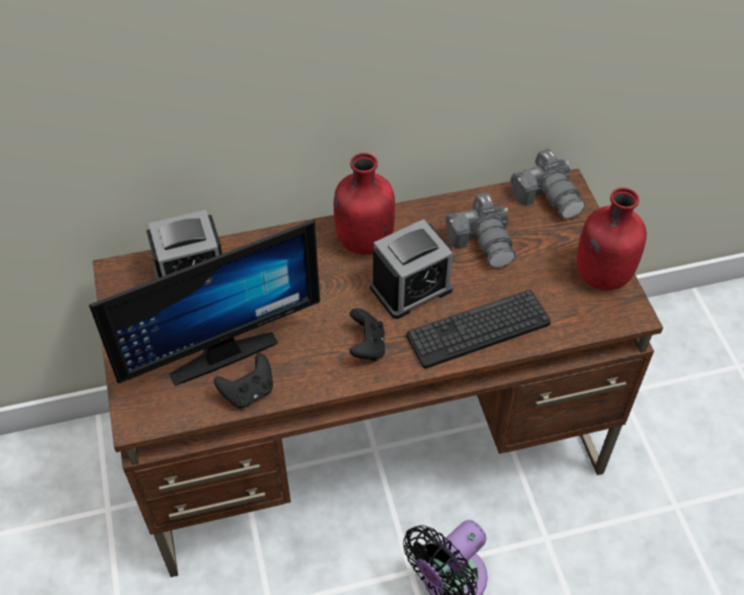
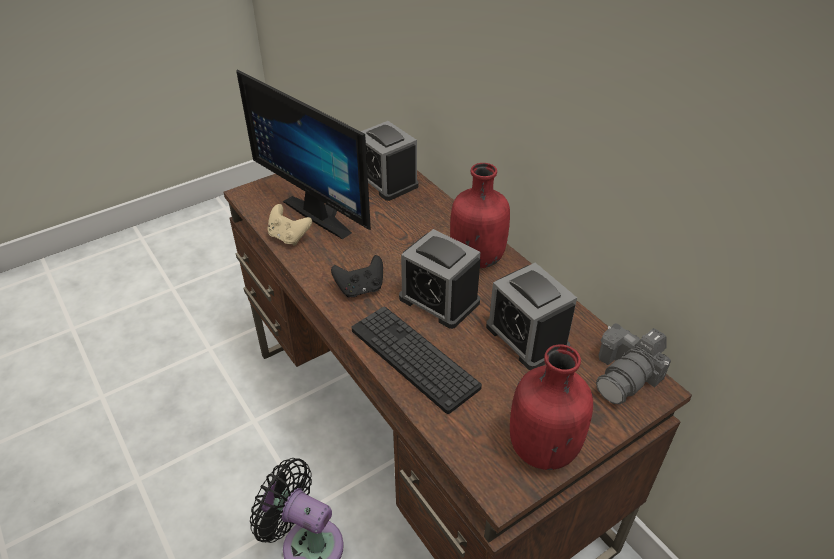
camera: 70 degrees right, 10 degrees down
black game controller [214,353,273,408] -> beige game controller [267,204,312,246]
camera [446,193,516,268] -> alarm clock [486,263,577,370]

